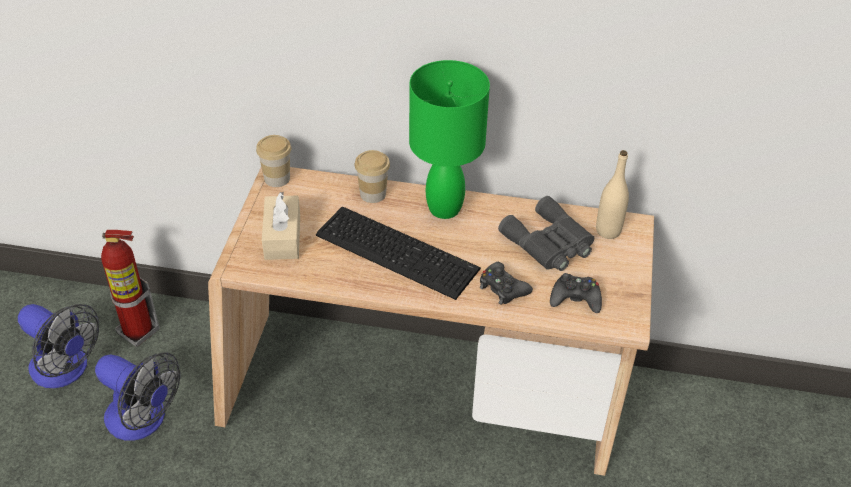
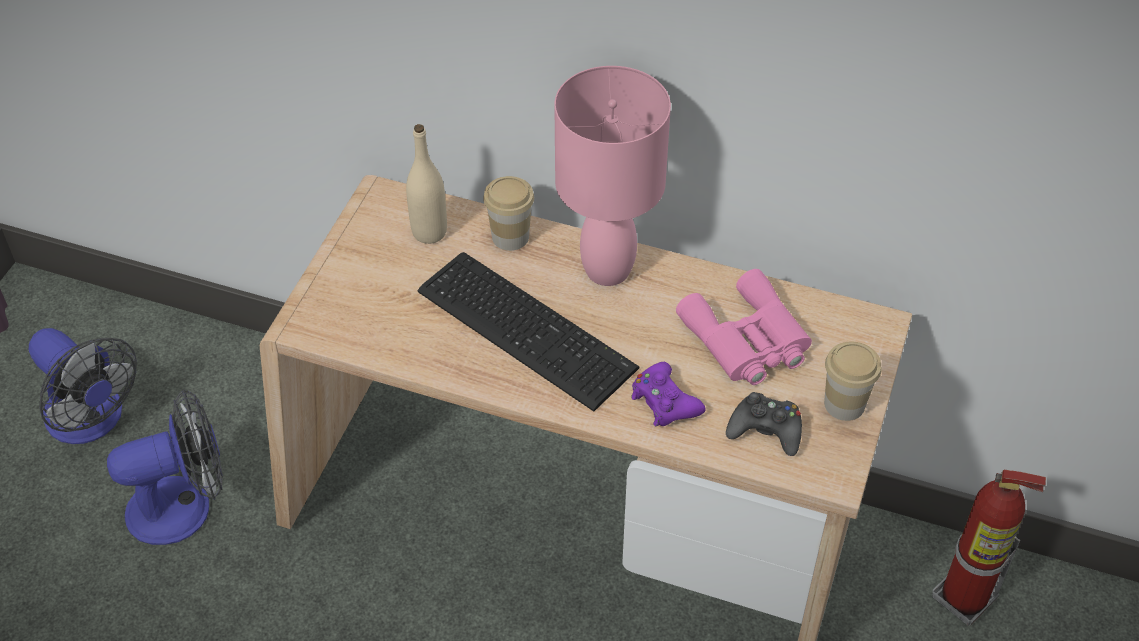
camera: 10 degrees right, 5 degrees up
fan [95,353,180,441] -> fan turned 60 degrees counterclockwise [107,389,223,545]
fire extinguisher [101,230,160,347] -> fire extinguisher moved to [932,470,1046,626]
cup [256,135,291,187] -> cup moved to [824,341,882,421]
beige tissue box [262,192,300,260] -> none
green table lamp [409,60,490,219] -> pink table lamp [554,66,671,286]
black game controller [480,262,533,305] -> purple game controller [631,362,706,426]
grey binoculars [498,196,594,271] -> pink binoculars [676,269,812,385]
beige bottle [596,150,629,239] -> beige bottle moved to [406,124,447,244]

